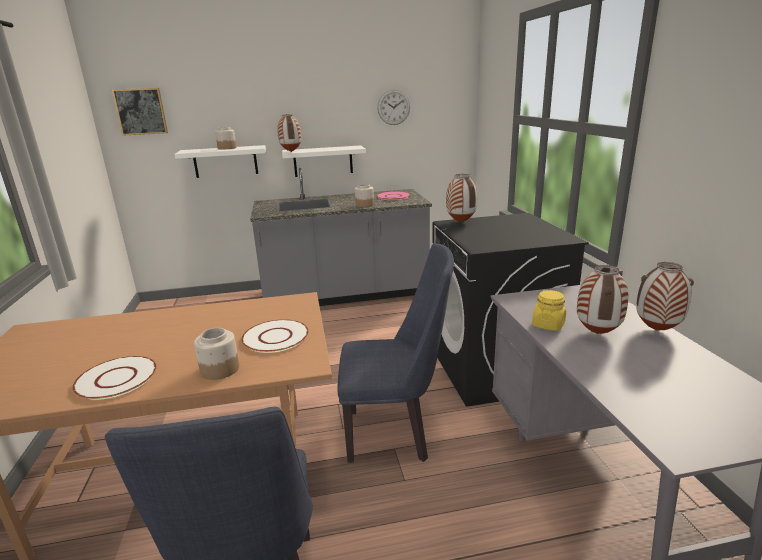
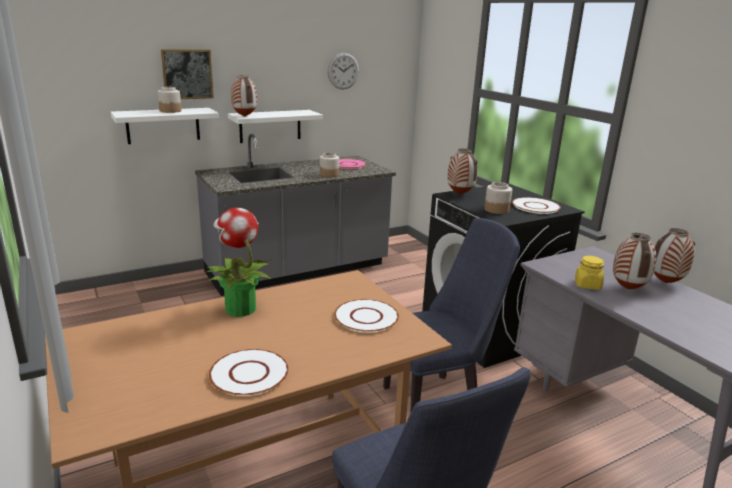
camera: 20 degrees left, 0 degrees up
picture [112,88,168,136] -> picture moved to [161,49,214,99]
jar [194,328,239,380] -> jar moved to [484,182,512,214]
none -> potted plant [207,208,272,317]
none -> white plate [512,197,561,214]

